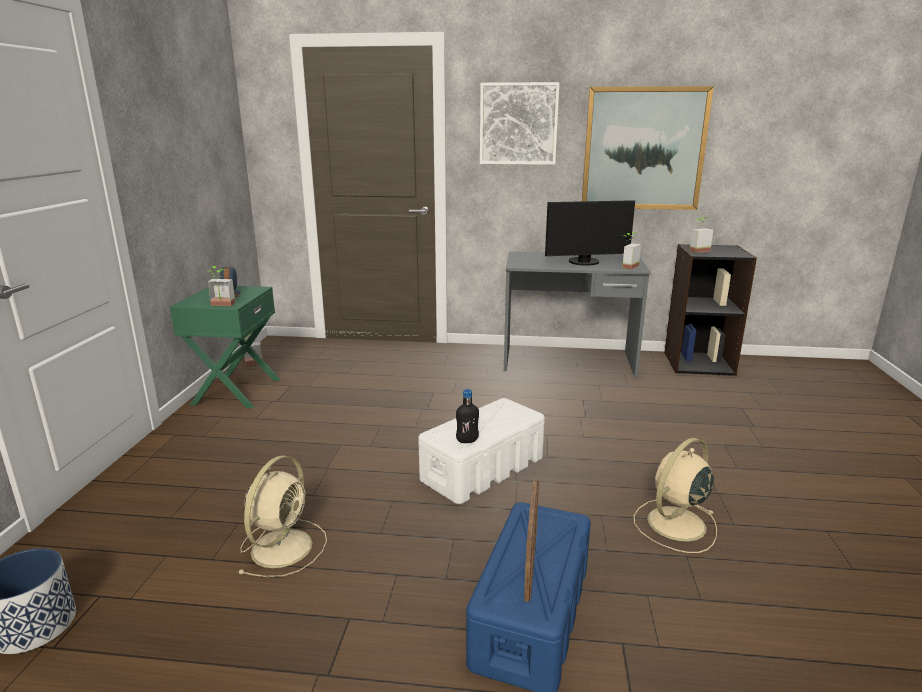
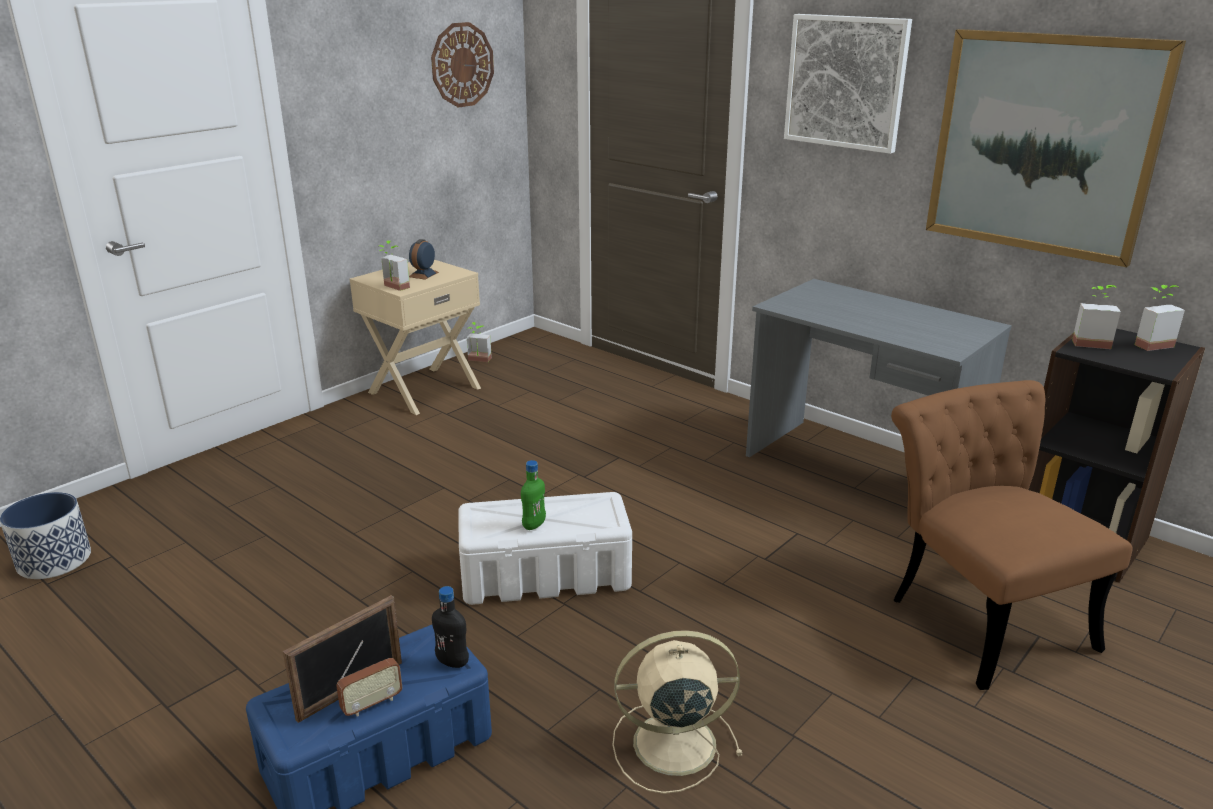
camera: 35 degrees right, 5 degrees up
green nightstand [170,286,281,408] -> beige nightstand [350,260,481,415]
beige fan [238,455,327,577] -> none
black bottle [456,389,479,443] -> black bottle moved to [432,586,469,668]
monitor [545,200,635,266] -> none
potted plant [622,232,641,270] -> potted plant moved to [1135,285,1185,351]
none -> radio [336,641,402,716]
none -> wall clock [431,22,494,108]
none -> green bottle [521,460,546,530]
none -> brown chair [891,380,1132,690]

